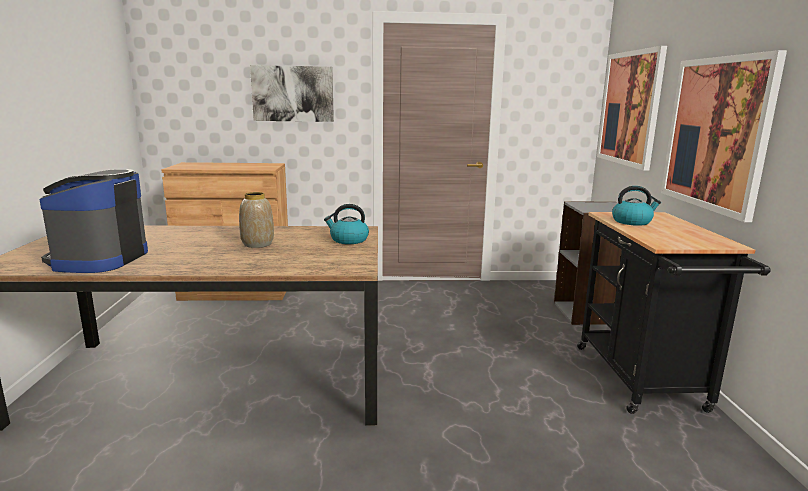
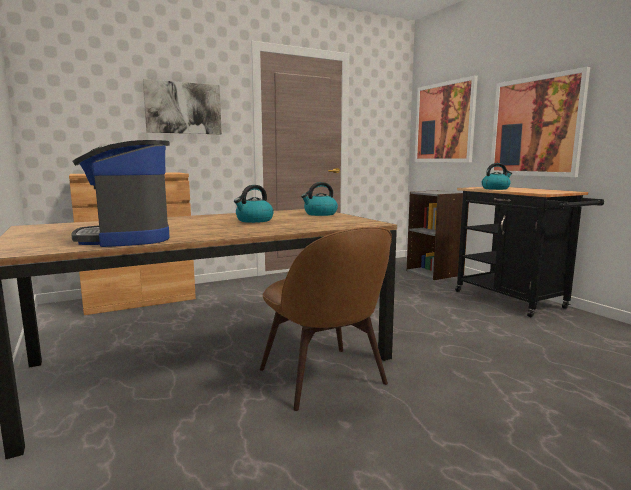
camera: 25 degrees left, 5 degrees down
vase [239,192,274,248] -> kettle [234,185,274,223]
none -> brown chair [260,227,392,411]

